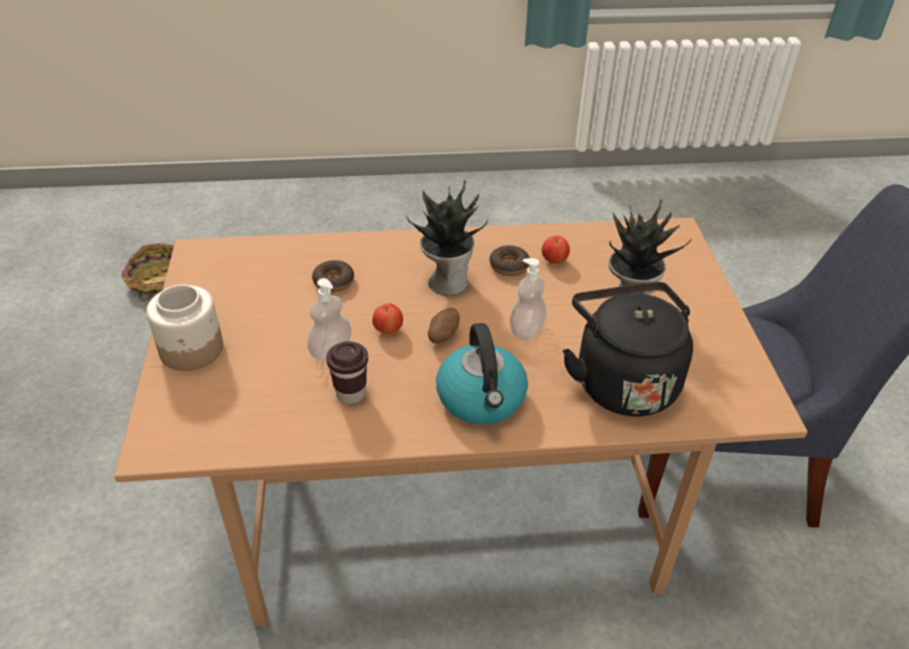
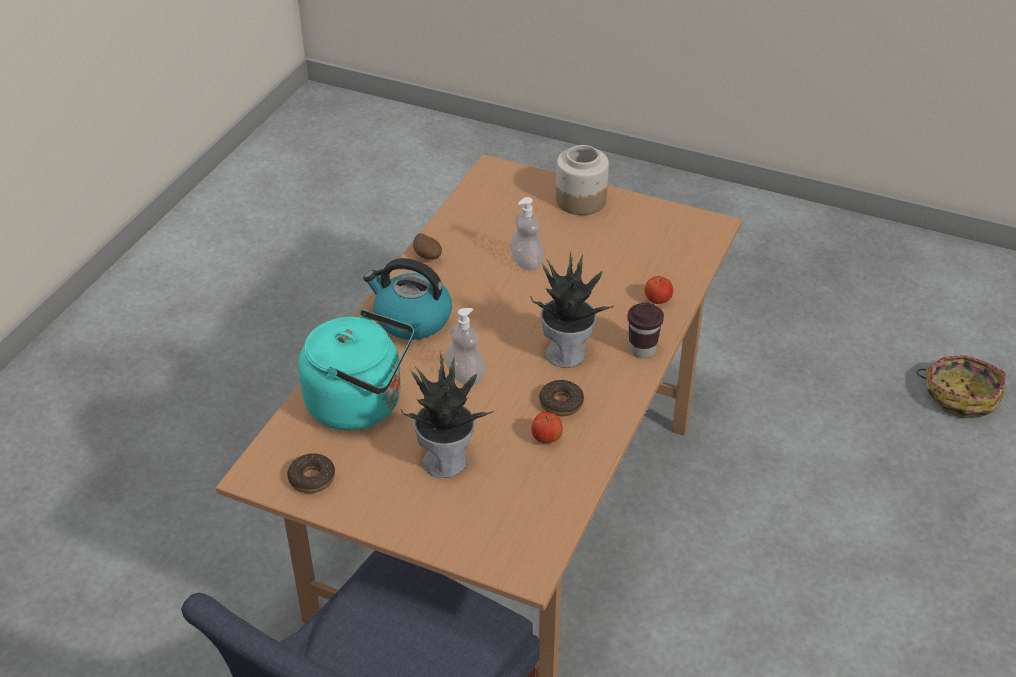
camera: 120 degrees right, 0 degrees up
donut [312,260,354,292] -> donut moved to [287,453,335,493]
brown cup [326,341,368,404] -> brown cup moved to [627,302,664,358]
apple [372,303,403,334] -> apple moved to [645,276,673,304]
potato [428,308,460,343] -> potato moved to [413,233,442,260]
black kettle [563,282,693,417] -> turquoise kettle [298,309,414,430]

